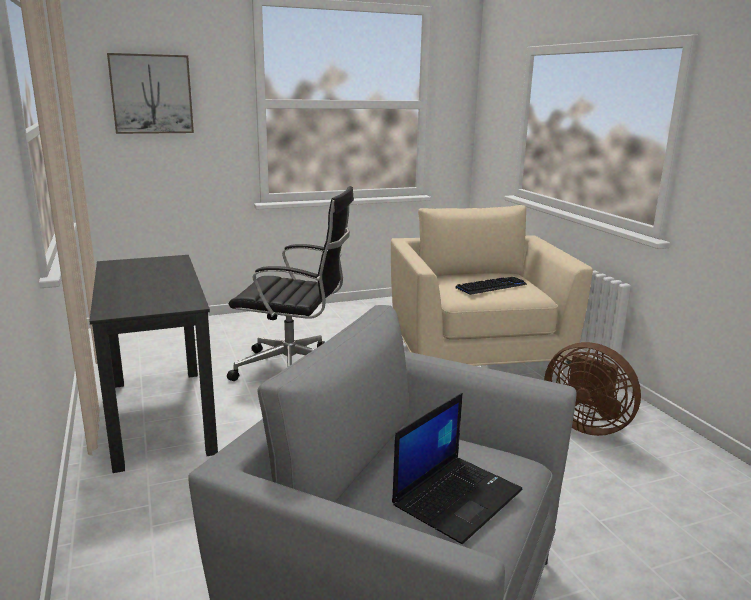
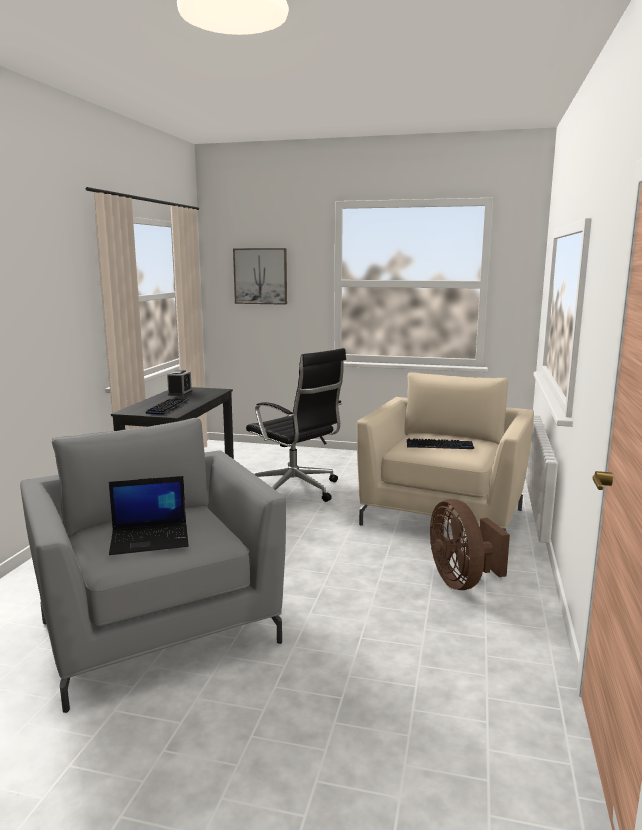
camera: 35 degrees right, 5 degrees down
none -> keyboard [146,397,189,414]
none -> alarm clock [167,370,192,396]

